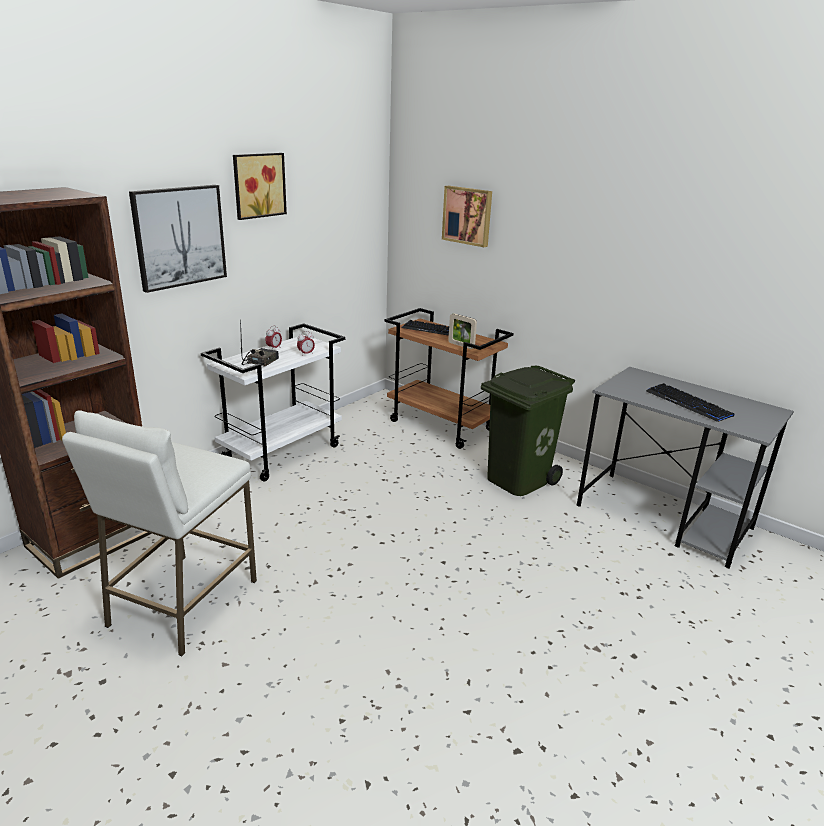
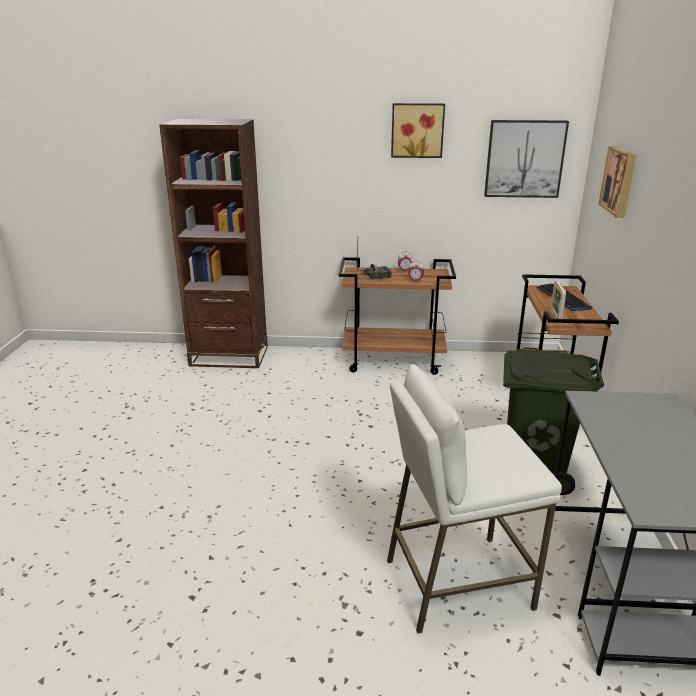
camera: 55 degrees right, 0 degrees up
white stool [62,410,257,656] -> white stool moved to [387,364,562,634]
picture [129,185,227,293] -> picture moved to [484,120,569,198]
white cart [201,323,345,481] -> brown cart [339,257,456,375]
keyboard [646,383,734,422] -> none

